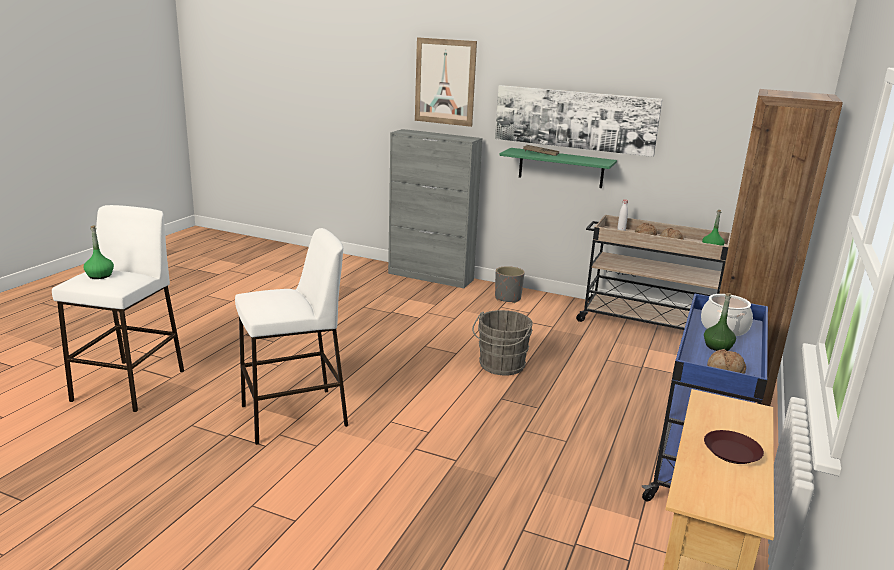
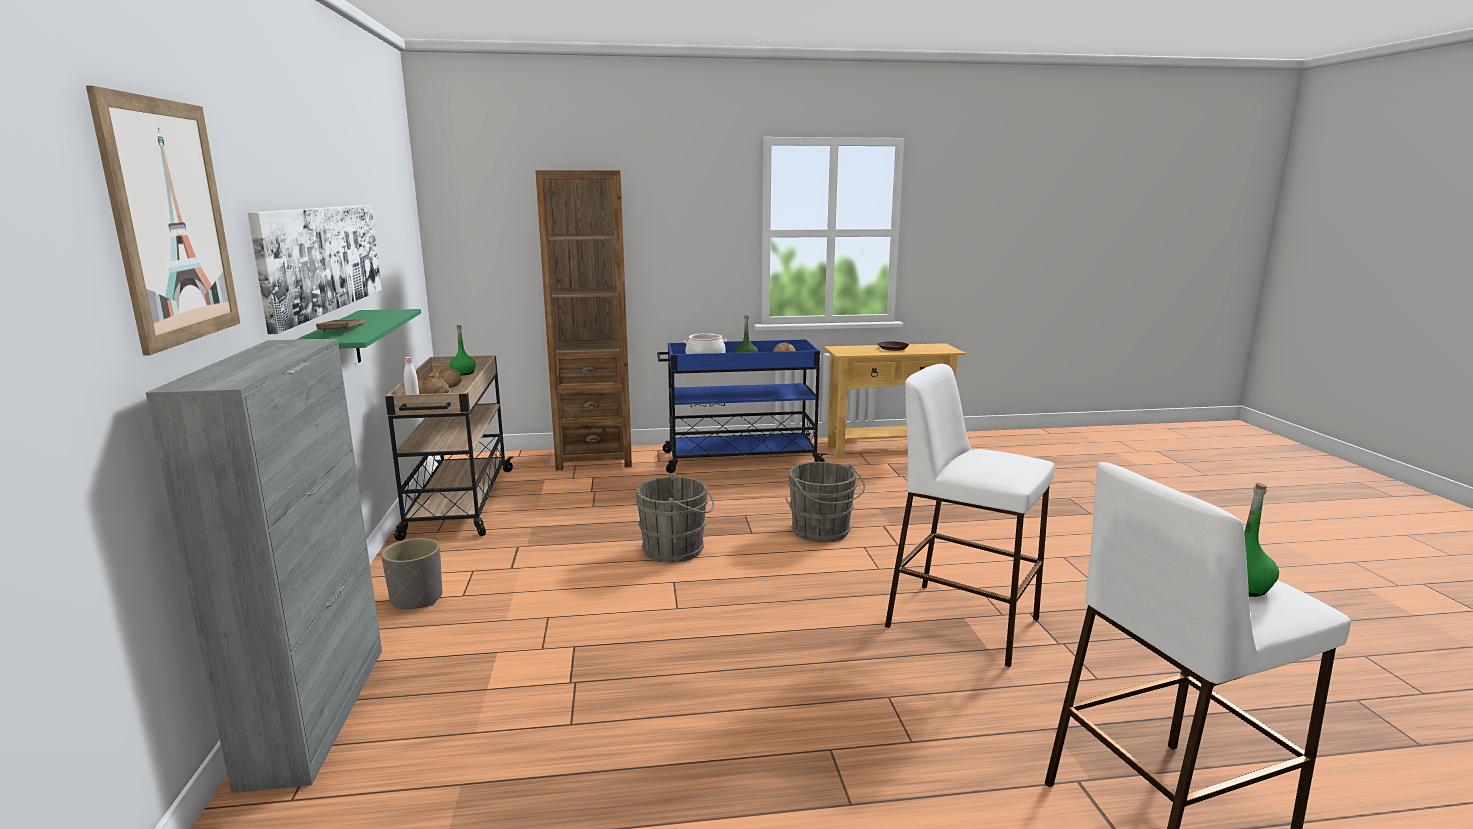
camera: 120 degrees left, 5 degrees down
none -> grey bucket [788,462,865,542]

